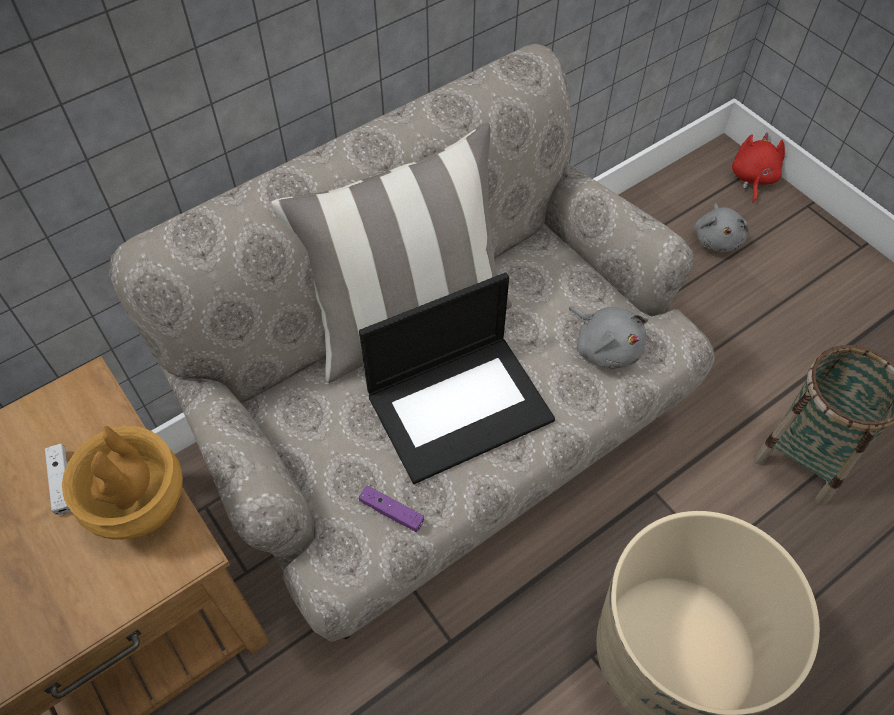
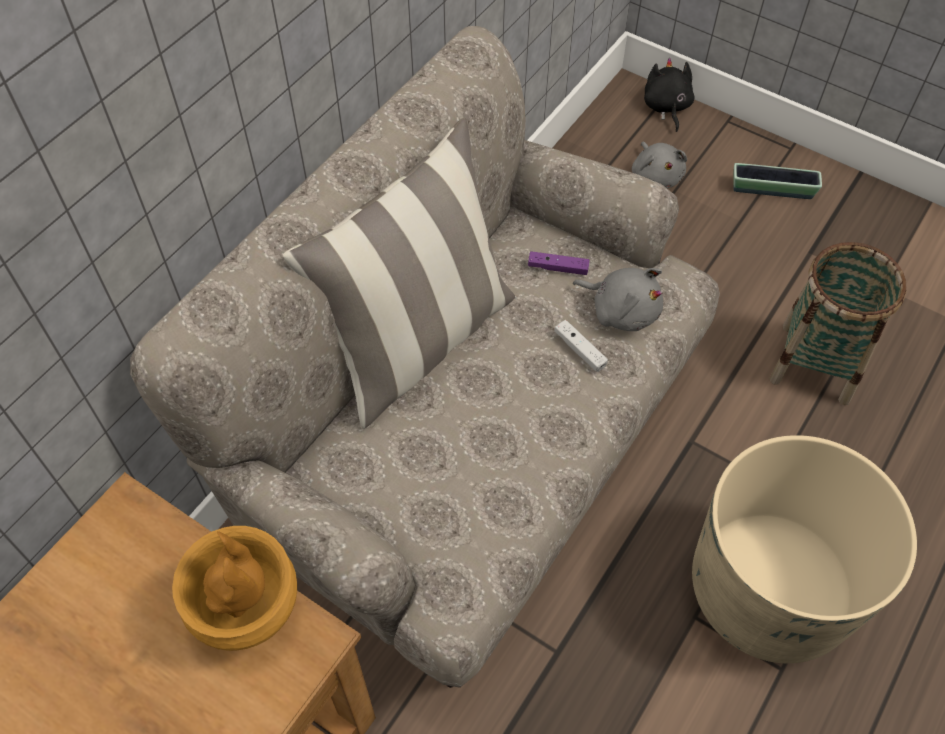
camera: 20 degrees left, 0 degrees up
white game controller [45,444,71,515] -> white game controller moved to [554,320,608,372]
laptop [359,272,555,484] -> none
purple game controller [359,485,424,532] -> purple game controller moved to [528,251,590,275]
red plush toy [732,132,785,203] -> black plush toy [644,58,694,132]
none -> planter [733,163,822,199]

